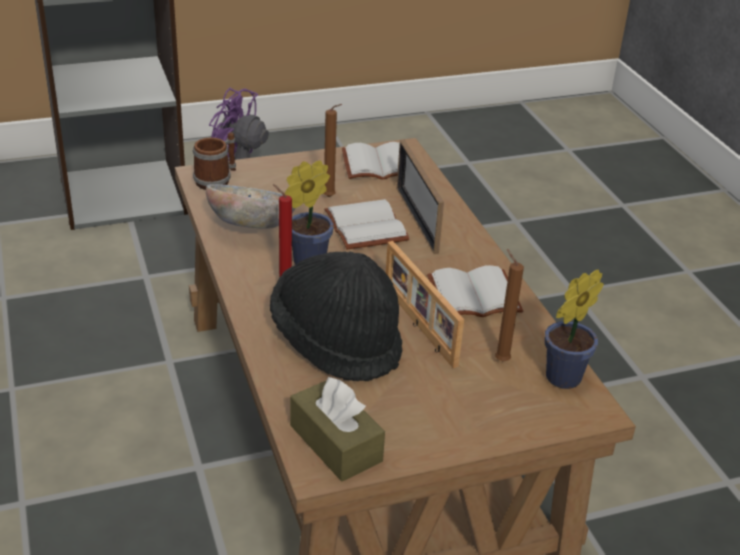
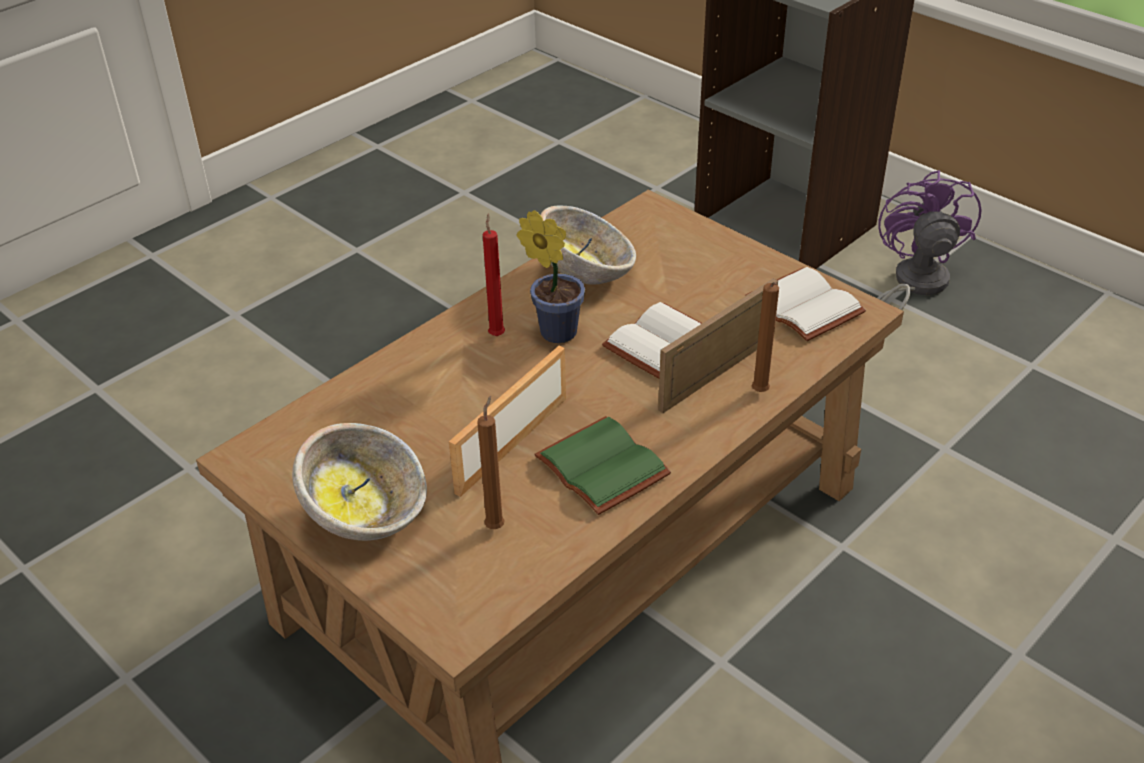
camera: 65 degrees right, 5 degrees up
mug [193,132,236,190] -> none
black hat [270,252,403,381] -> none
brown tissue box [290,376,385,481] -> none
brown candle [324,104,342,197] -> brown candle moved to [752,282,779,392]
white book [427,265,523,317] -> green book [534,416,671,515]
potted plant [544,269,604,389] -> none
none -> bowl [292,423,427,541]

